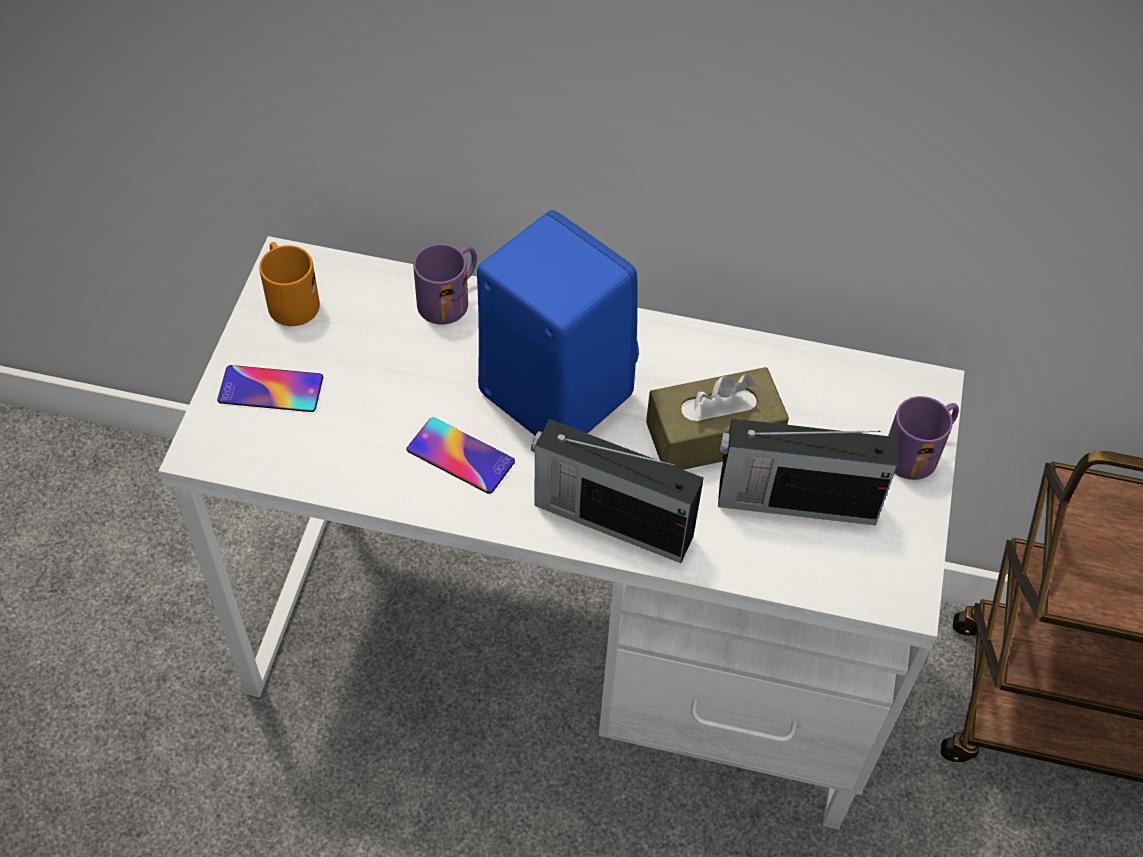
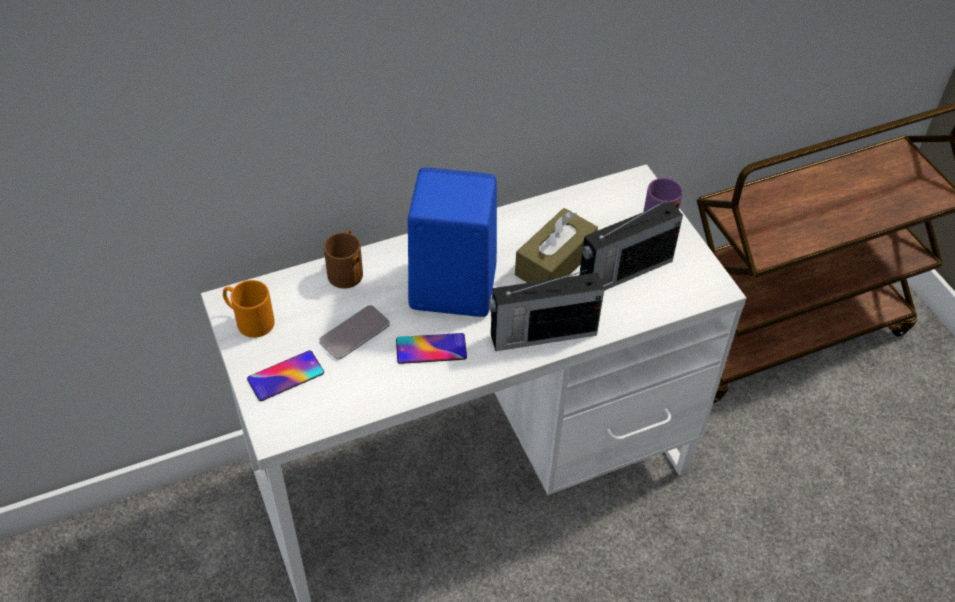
camera: 35 degrees left, 5 degrees down
purple mug [413,244,477,325] -> brown mug [324,229,363,288]
none -> phone [319,305,390,360]

